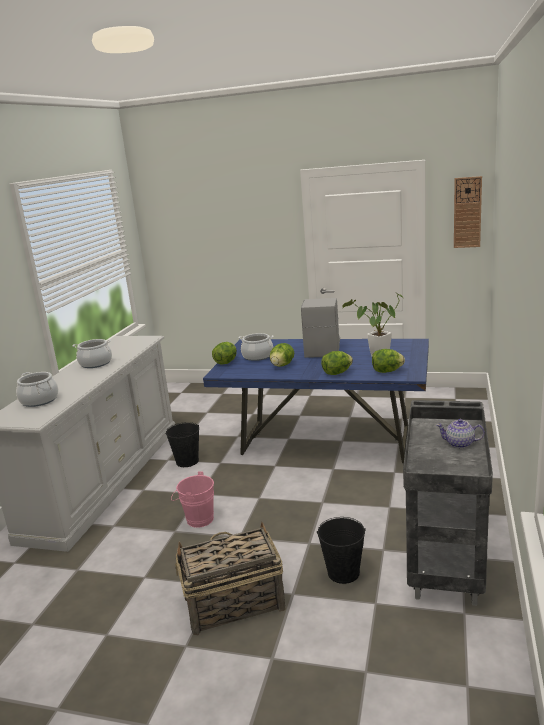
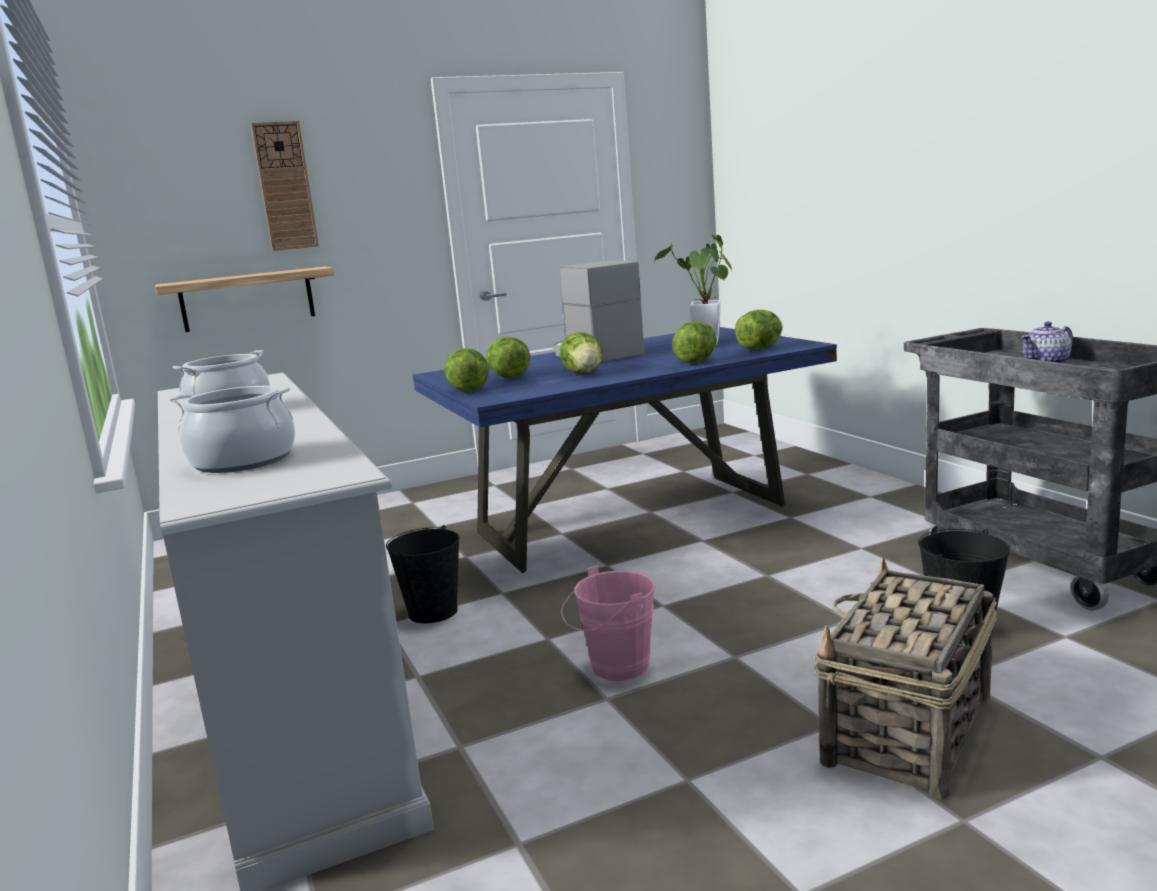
camera: 40 degrees left, 5 degrees down
cooking pot [238,333,274,361] -> lettuce [486,337,531,378]
wall clock [454,176,482,248] -> wall clock moved to [251,121,319,251]
none -> shelf [155,267,335,332]

